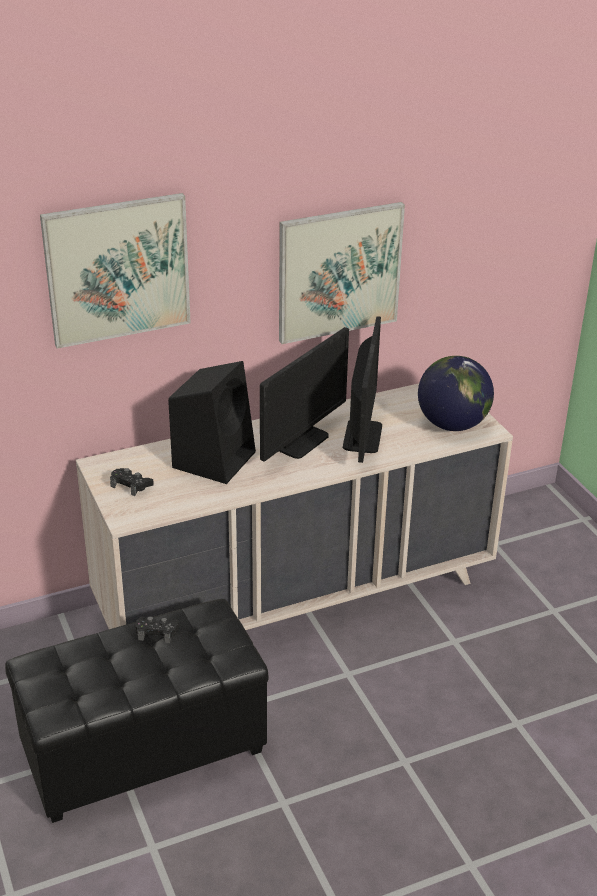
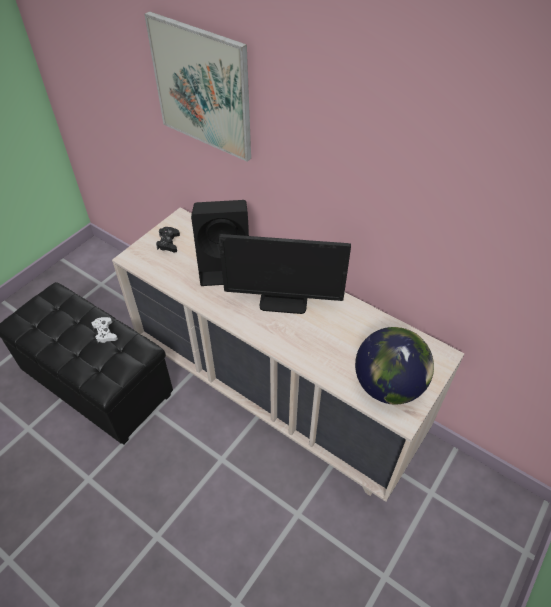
camera: 60 degrees right, 15 degrees up
black game controller [135,616,180,643] -> white game controller [91,317,118,343]
picture [279,202,405,344] -> none
monitor [343,316,382,463] -> none

